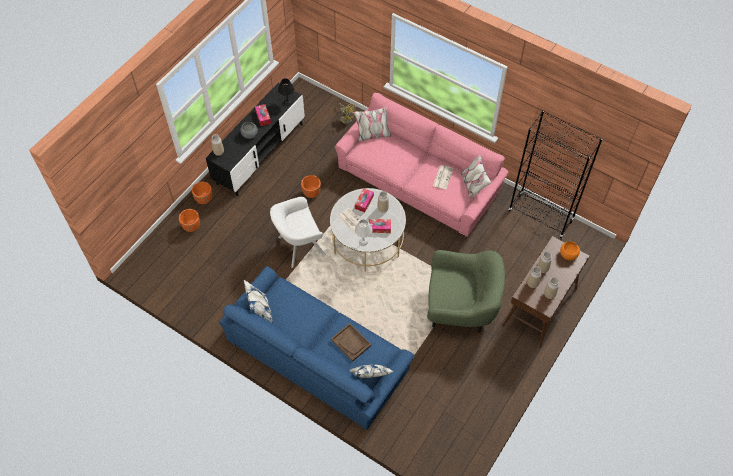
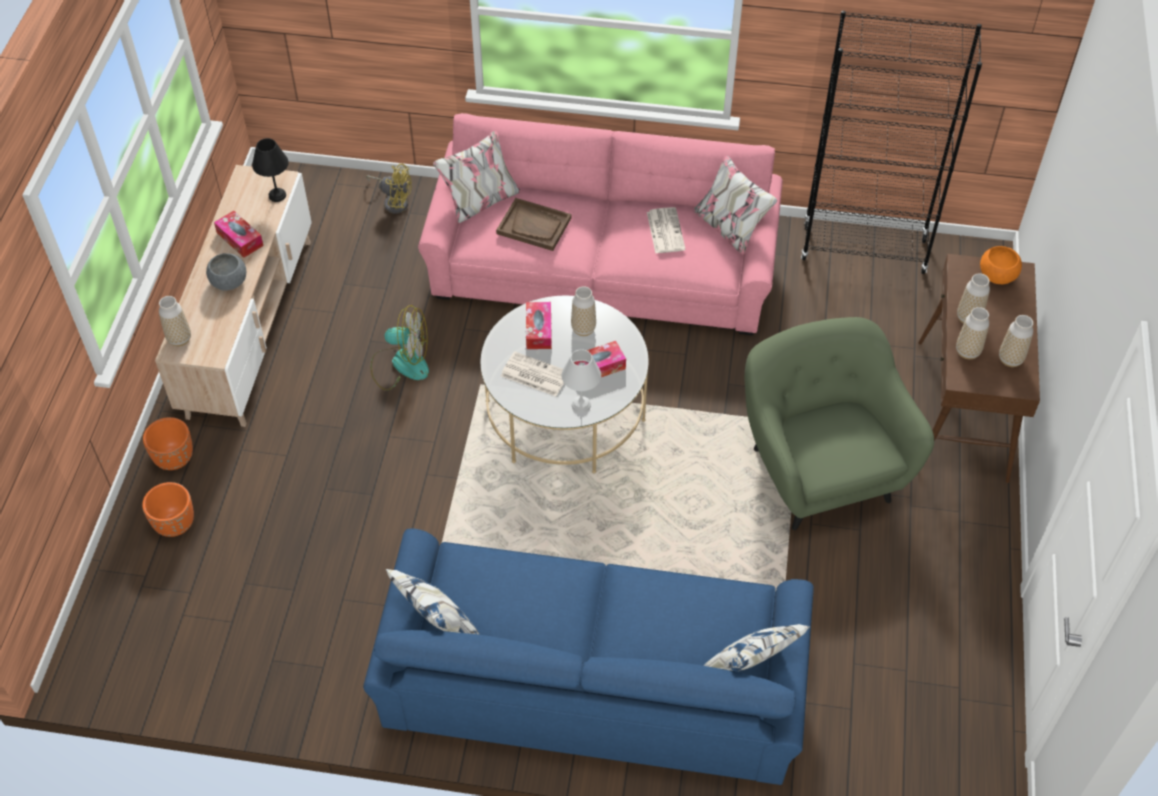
camera: 25 degrees left, 5 degrees down
black tv stand [206,83,305,196] -> beige tv stand [155,165,311,427]
white armchair [270,197,326,268] -> none
orange planter [301,175,321,198] -> fan [371,305,429,391]
brown tray [331,323,371,362] -> brown tray moved to [496,198,571,251]
green armchair [427,250,505,333] -> green armchair turned 90 degrees counterclockwise [745,317,934,530]

